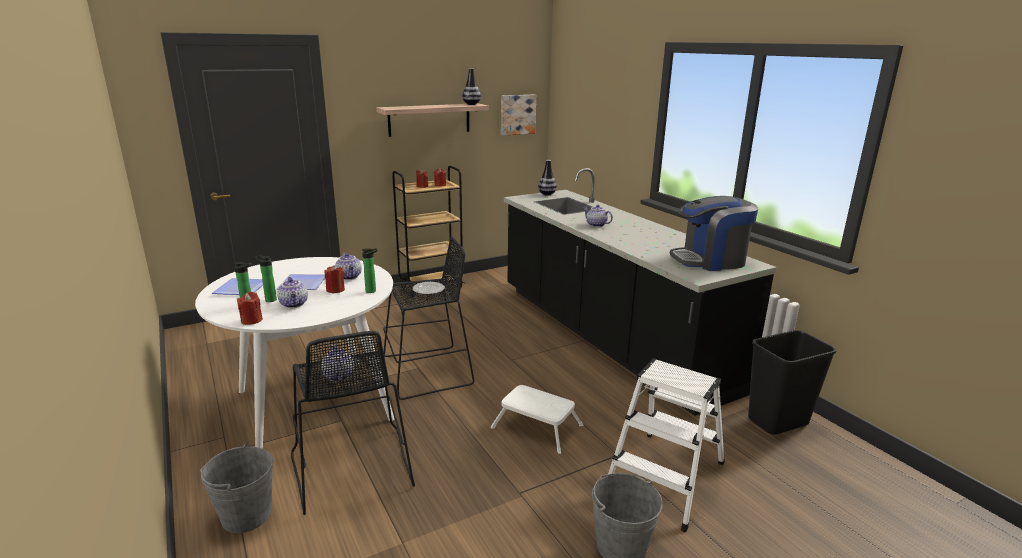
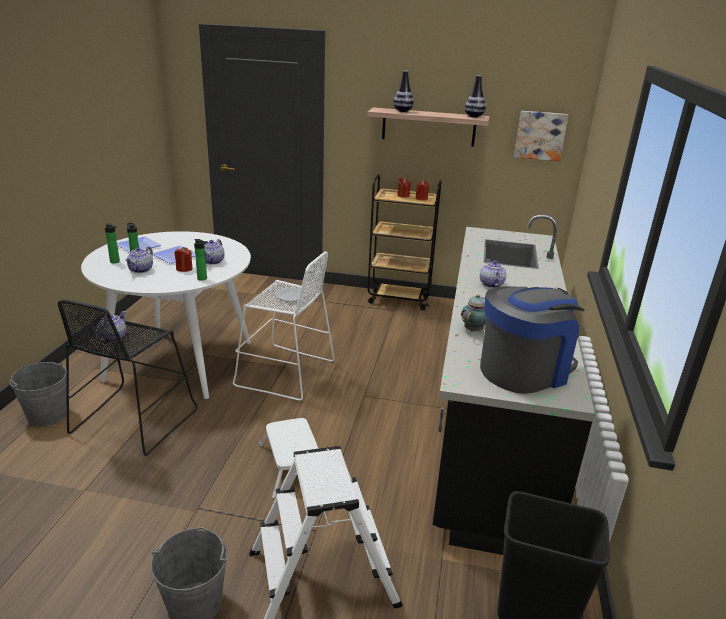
camera: 40 degrees right, 5 degrees up
red candle [237,292,263,325] -> none
black stool [383,237,474,400] -> white stool [233,252,335,401]
vase [538,160,557,196] -> vase moved to [393,71,414,112]
coffee machine [670,196,758,271] -> coffee machine turned 120 degrees clockwise [480,286,585,394]
none -> teapot [461,294,487,332]

